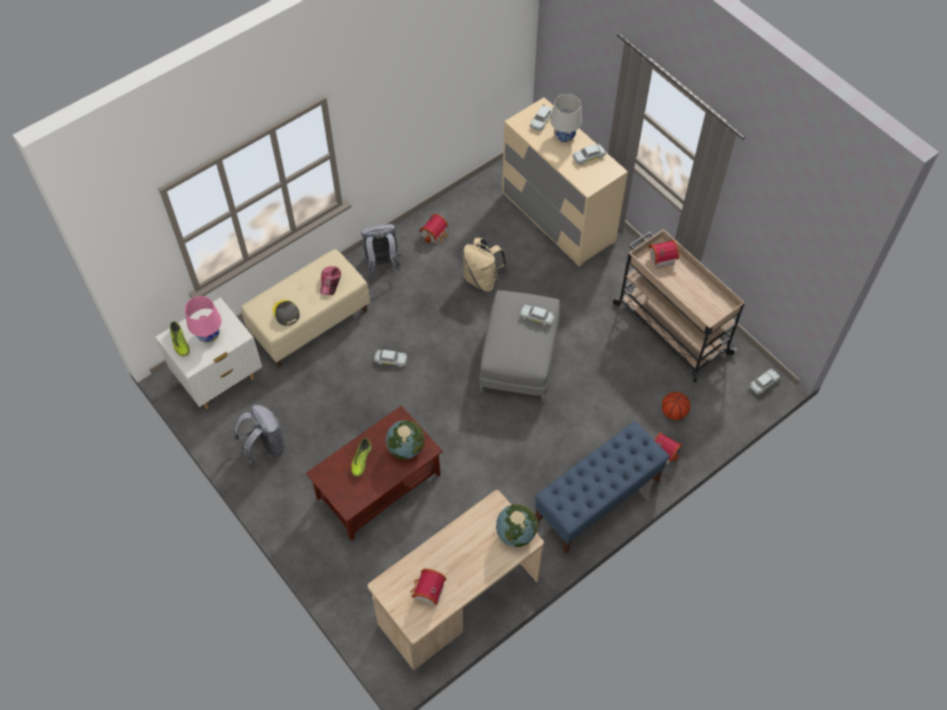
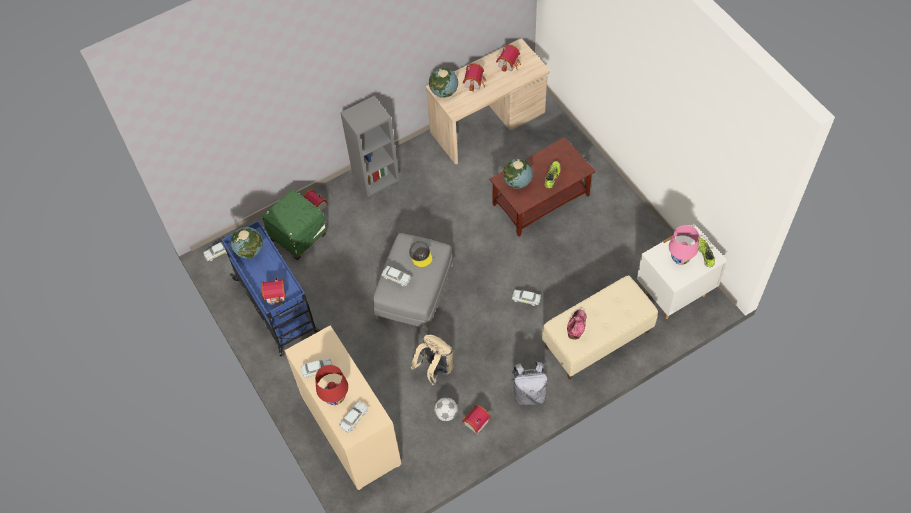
camera: 170 degrees left, 0 degrees up
grey backpack [234,405,285,464] -> none
grey cap [273,300,300,326] -> grey cap moved to [409,241,432,267]
blue bench [535,421,670,554] -> grey bookcase [340,96,400,197]
white table lamp [550,94,582,142] -> red table lamp [315,365,348,405]
beige cart [613,229,745,382] -> blue cart [221,220,320,356]
basketball [662,392,690,420] -> green ottoman [262,190,327,260]
none -> globe [231,227,263,259]
none -> football [434,397,458,421]
none -> toy house [463,63,486,91]

